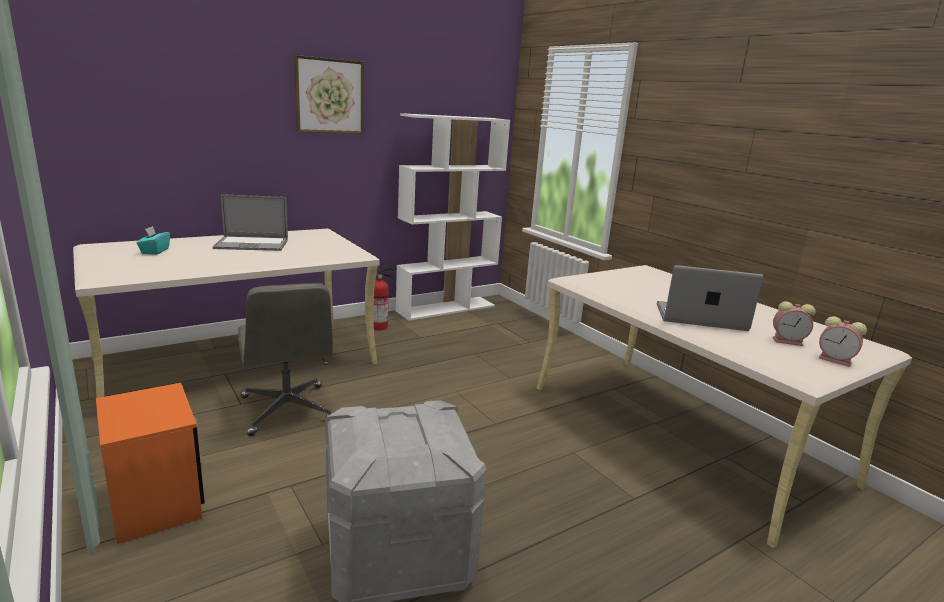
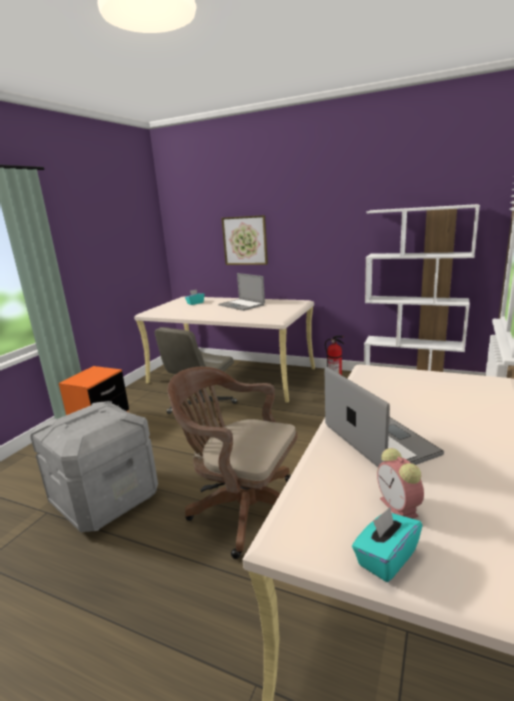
camera: 60 degrees right, 0 degrees up
picture [294,55,364,134] -> picture moved to [221,215,268,265]
alarm clock [819,316,867,367] -> turquoise tissue box [352,507,423,582]
none -> brown office chair [167,367,297,559]

